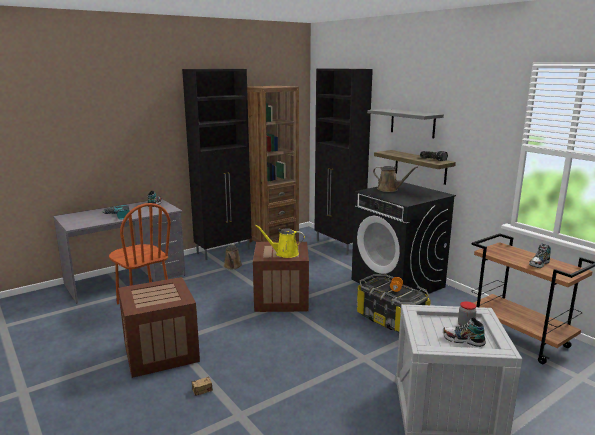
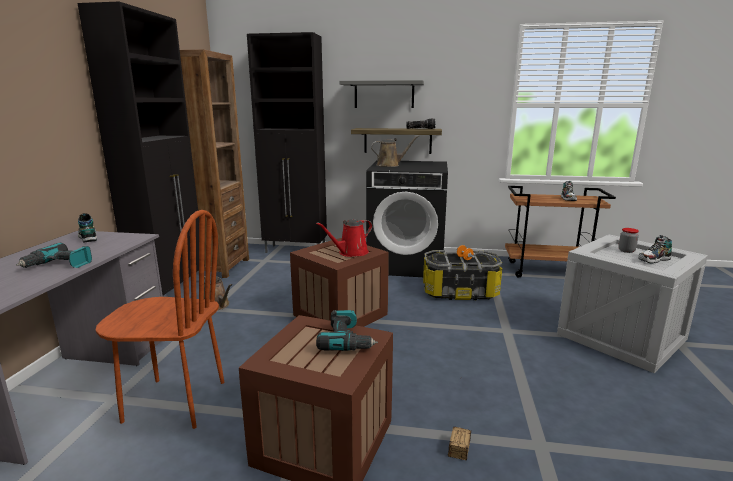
camera: 45 degrees left, 0 degrees up
yellow watering can [255,225,305,258] -> red watering can [316,219,372,257]
none -> power drill [316,310,378,351]

